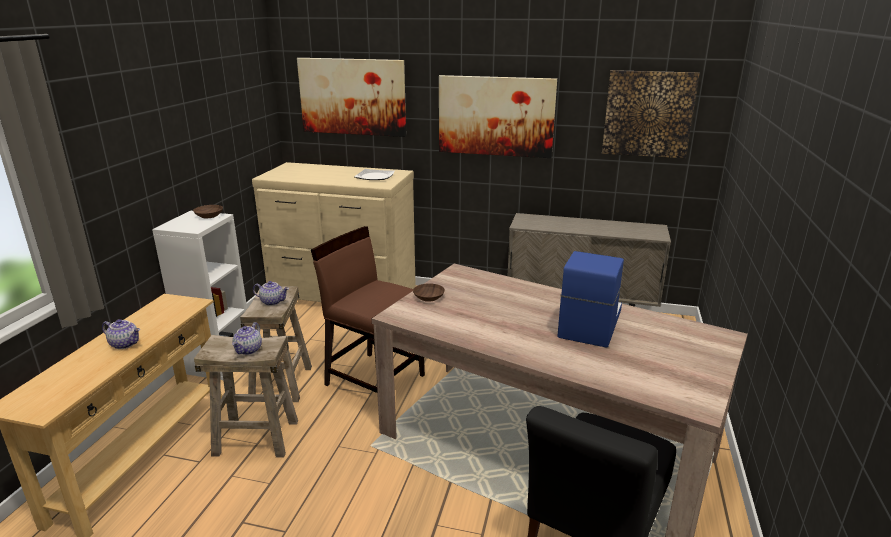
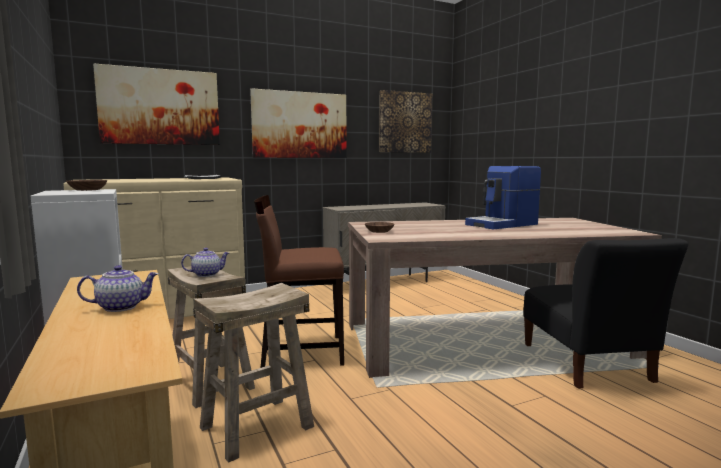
camera: 40 degrees left, 15 degrees down
teapot [232,322,262,355] -> none
coffee machine [557,251,624,348] -> coffee machine turned 105 degrees counterclockwise [465,166,541,229]

